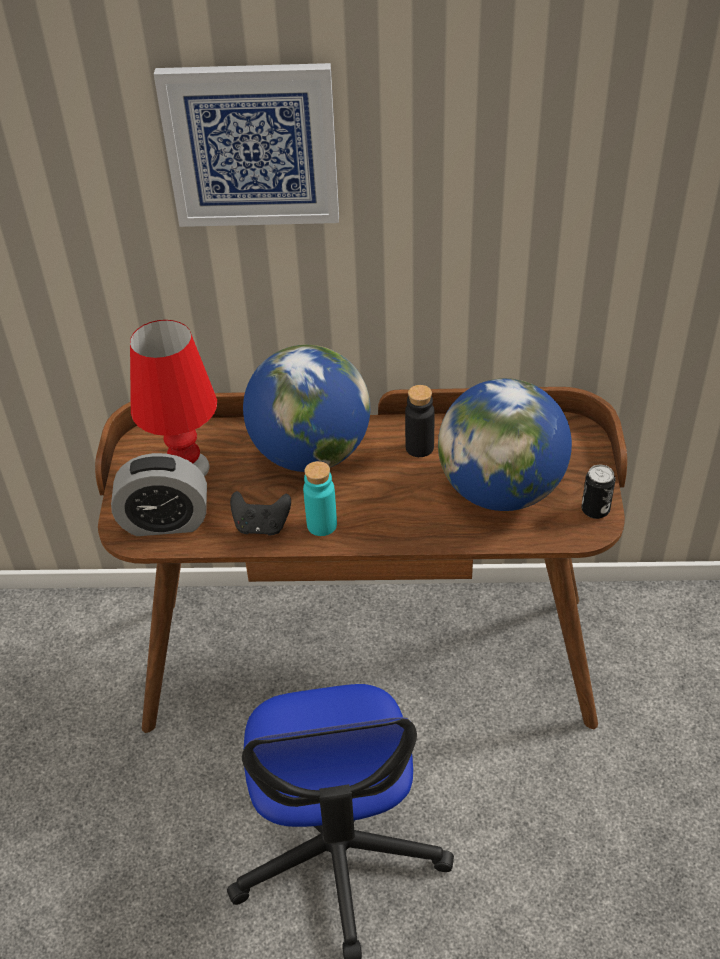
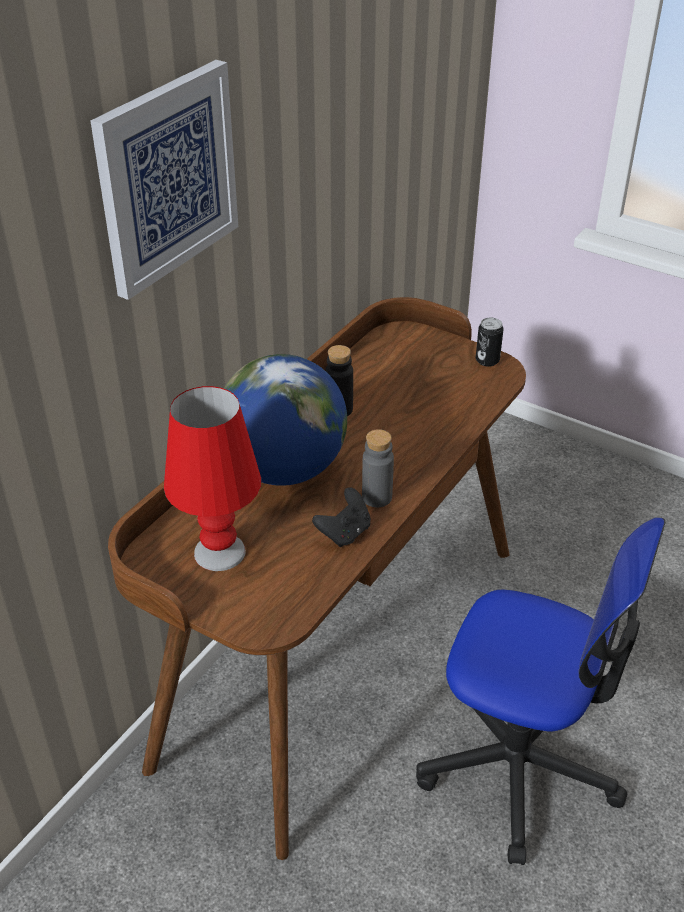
camera: 60 degrees left, 5 degrees down
alarm clock [111,453,207,536] -> none
turquoise bottle [303,461,337,536] -> grey bottle [362,429,394,507]
globe [438,378,572,511] -> none

